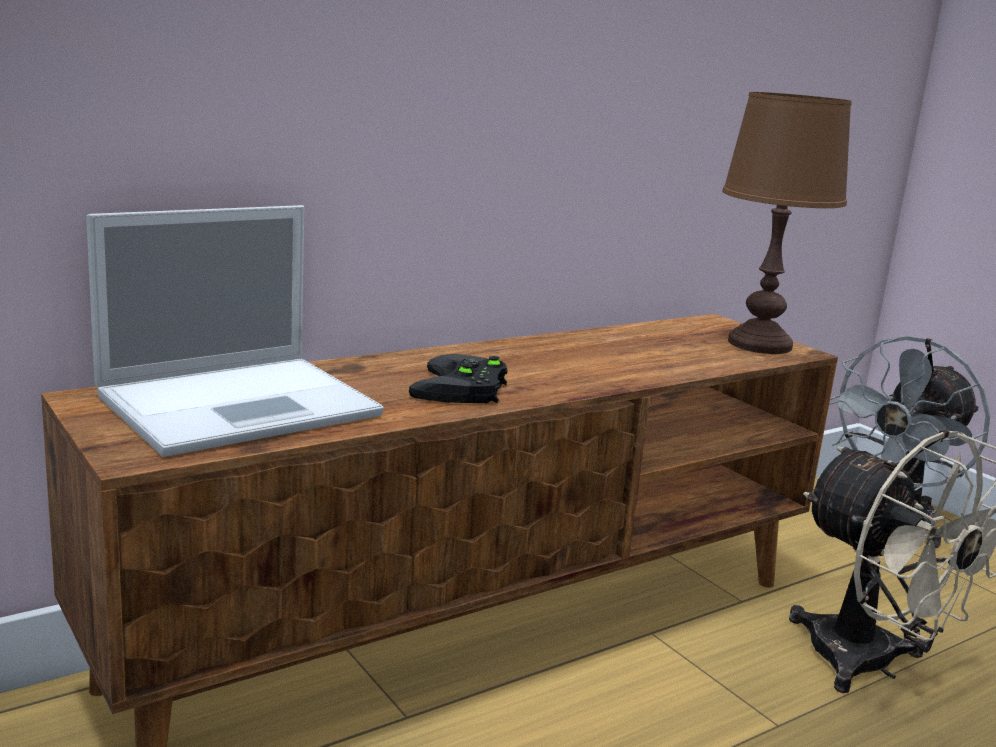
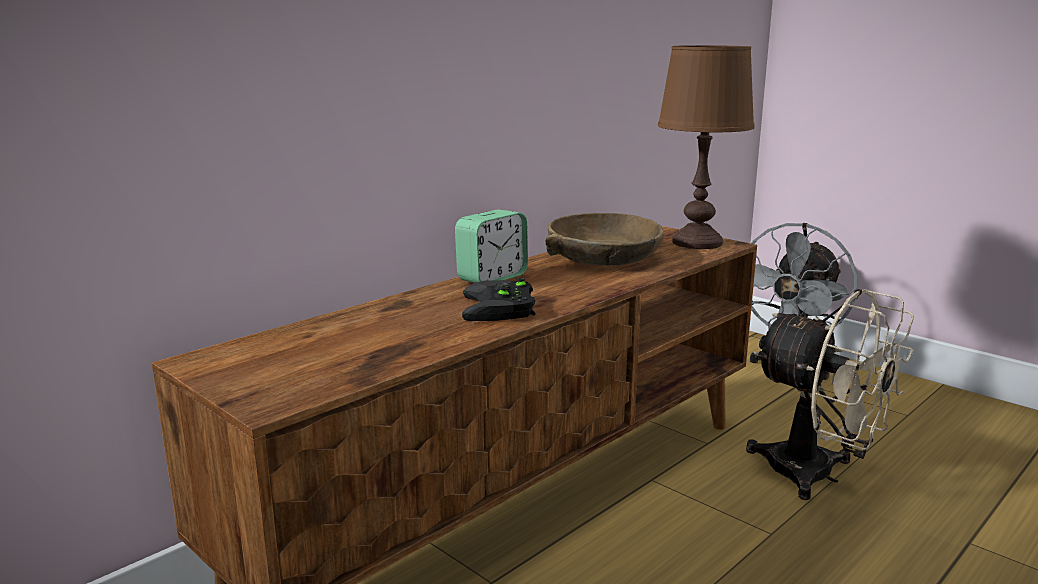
camera: 10 degrees left, 0 degrees up
laptop [86,205,384,457] -> none
none -> alarm clock [455,209,528,283]
none -> brown bowl [546,213,664,265]

